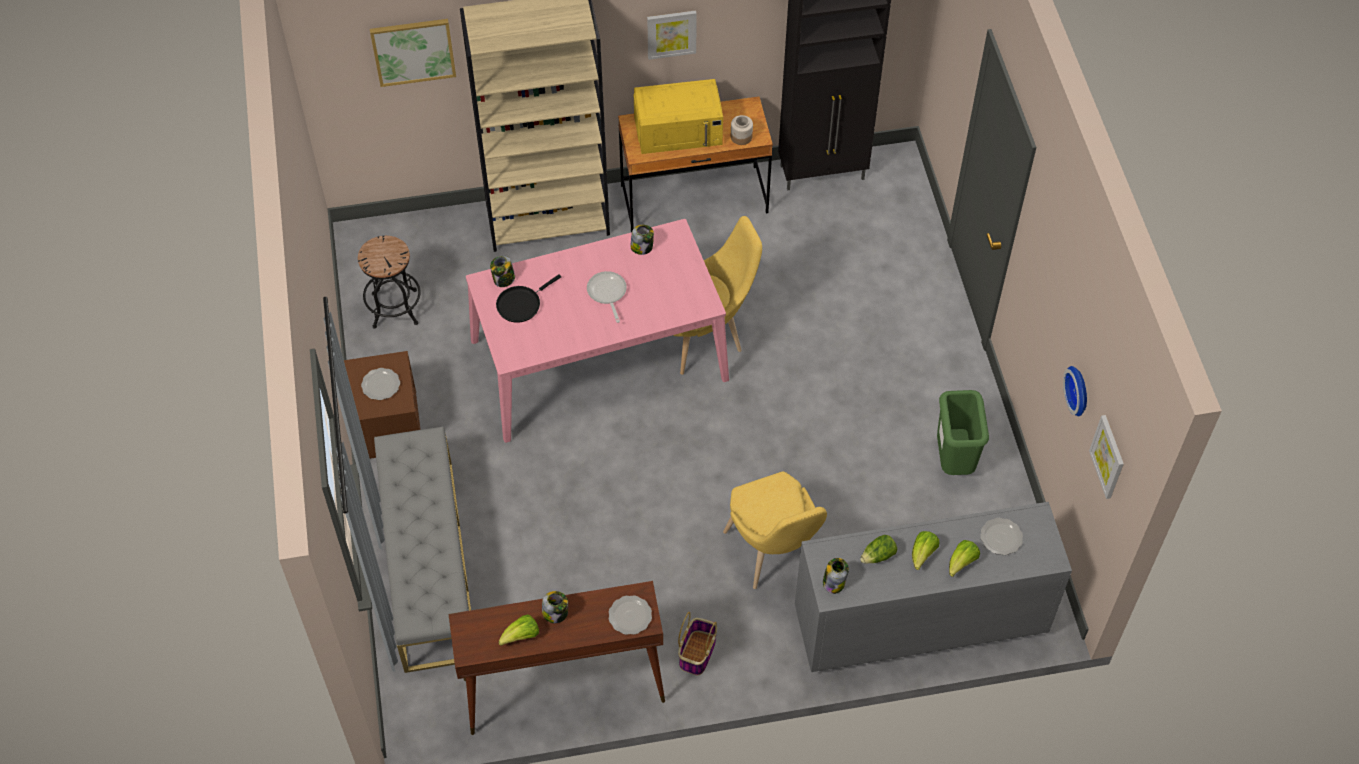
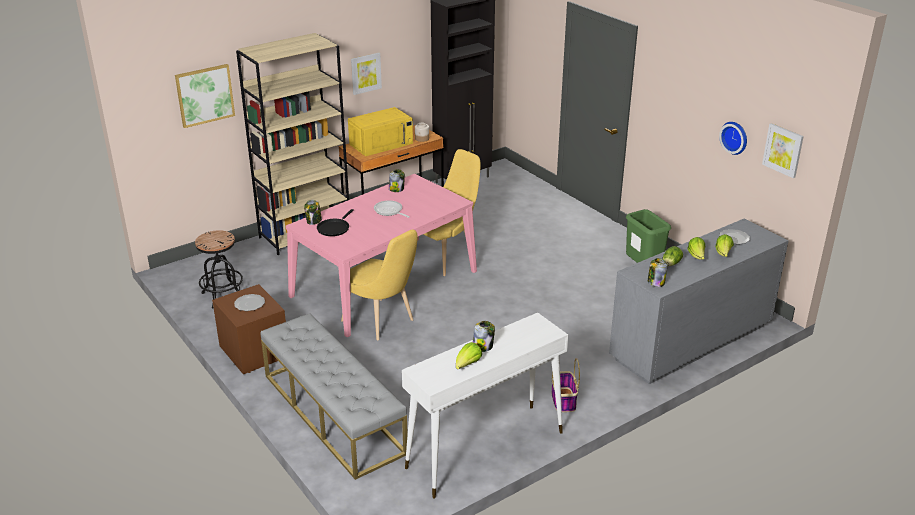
camera: 25 degrees left, 25 degrees down
brown console table [448,581,665,735] -> white console table [402,313,568,499]
plate [609,595,652,635] -> none
yellow chair [723,471,827,589] -> yellow chair moved to [341,229,418,340]

